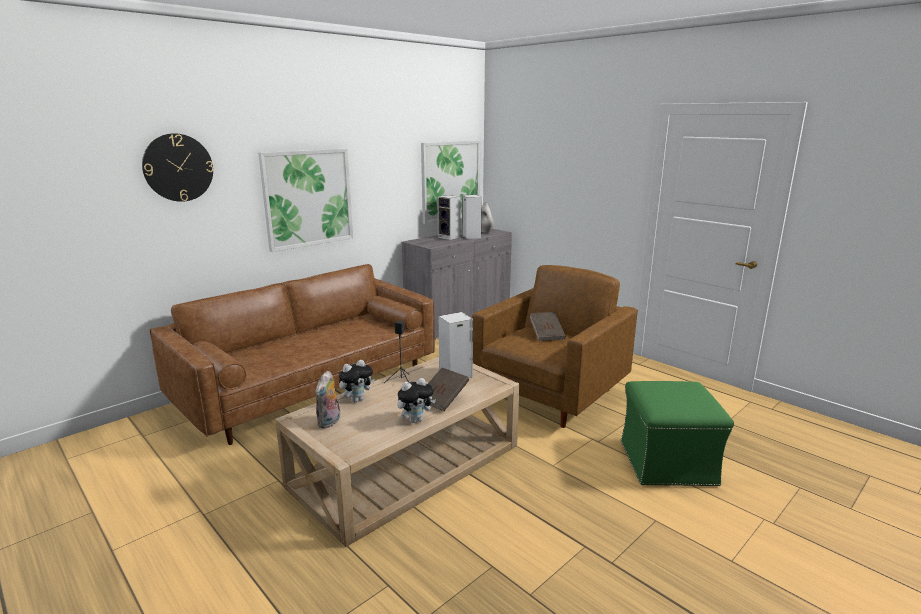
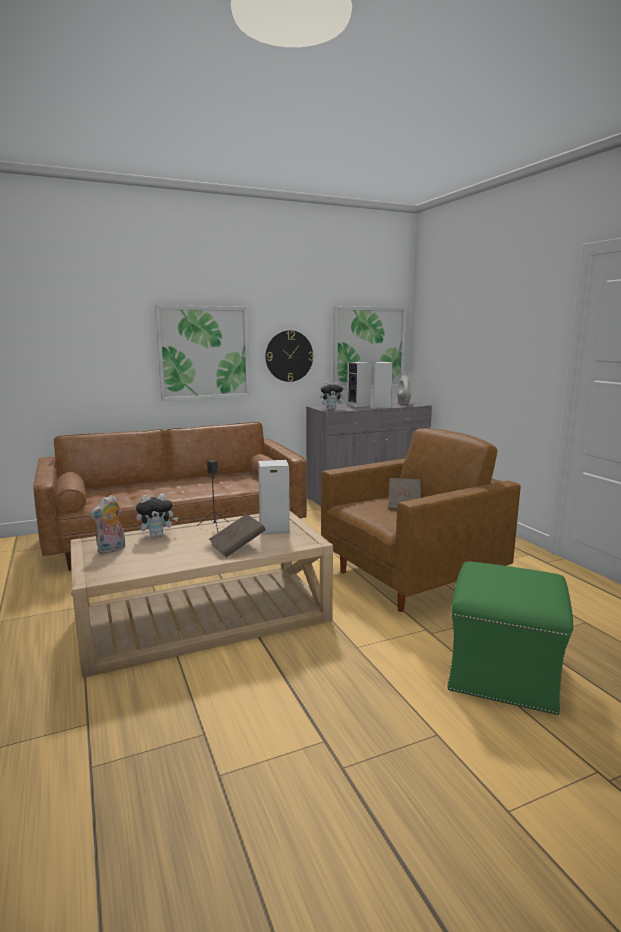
camera: 20 degrees right, 5 degrees down
wall clock [142,133,214,202] -> wall clock moved to [265,330,313,382]
plush toy [397,378,436,423] -> plush toy moved to [320,382,345,410]

